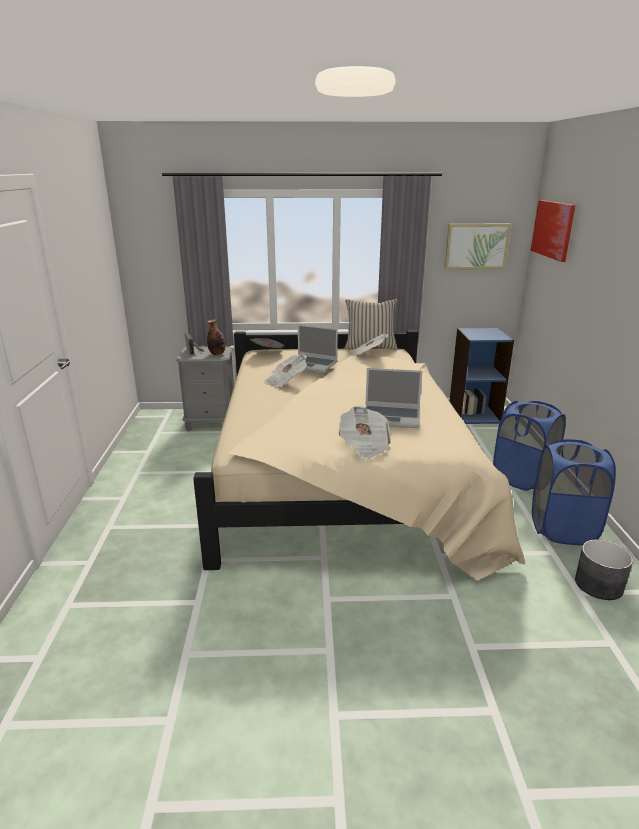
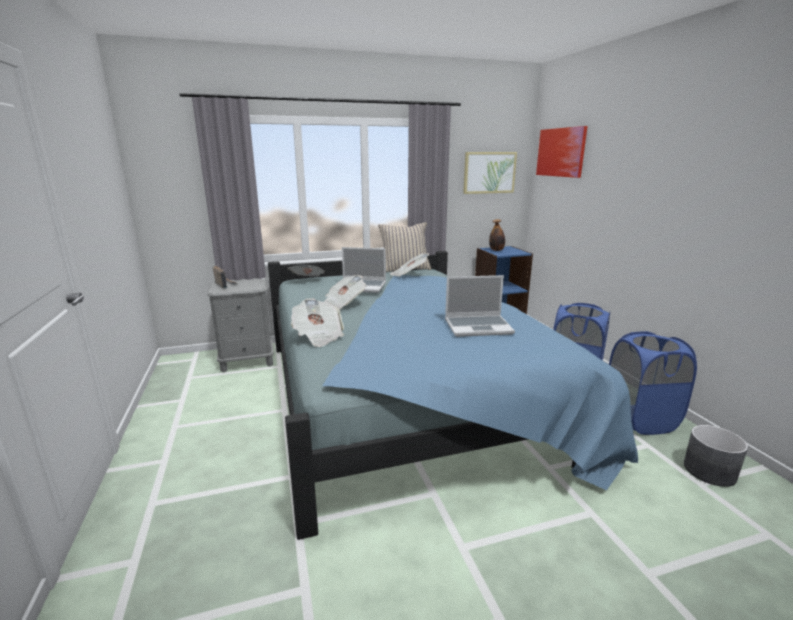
camera: 15 degrees left, 5 degrees down
beige bed [193,330,525,581] -> blue bed [268,251,638,540]
bottle [207,319,225,355] -> bottle moved to [489,219,505,251]
newspaper [338,406,391,460] -> newspaper moved to [291,298,344,347]

